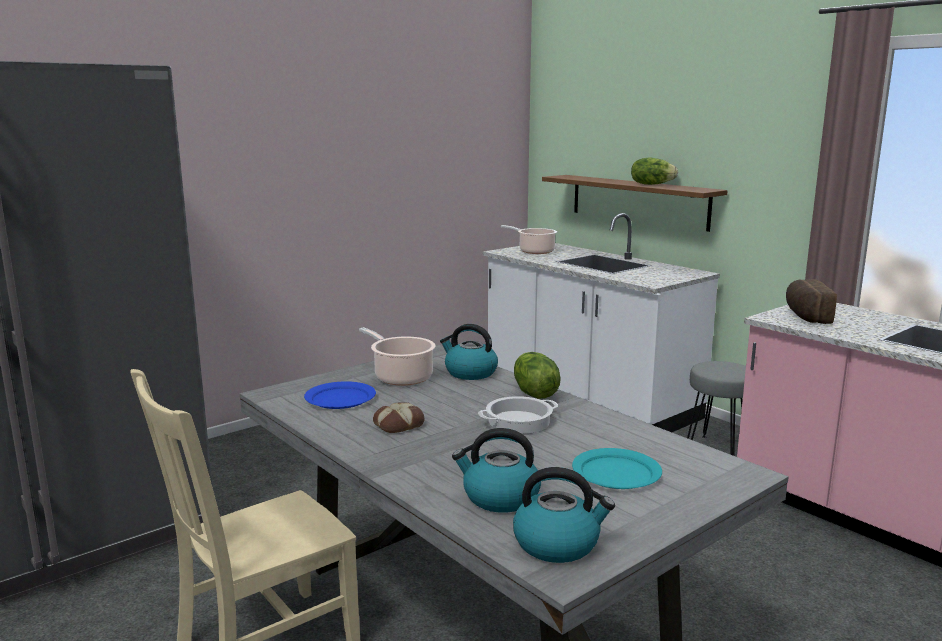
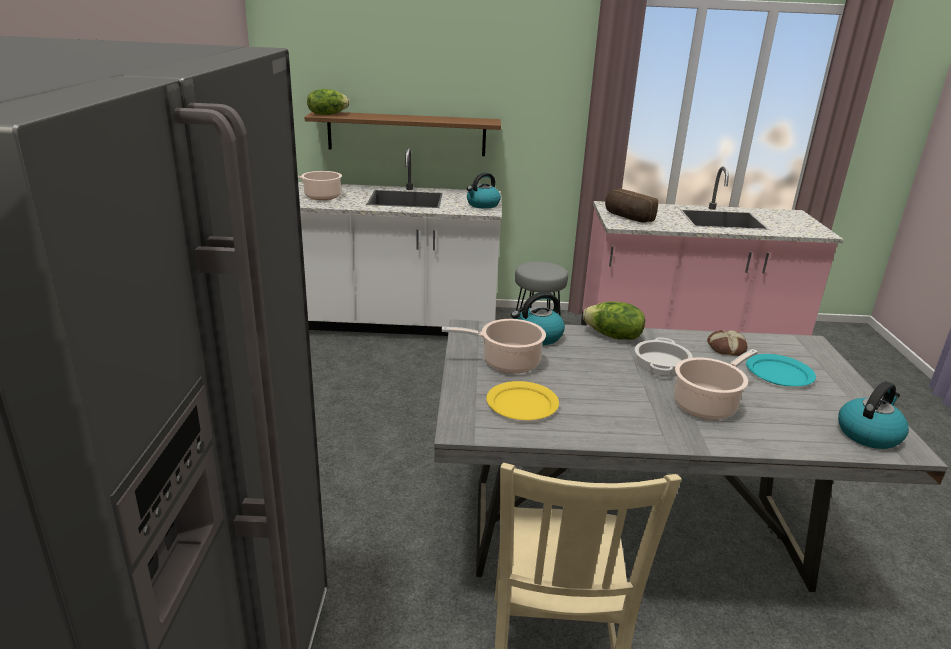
camera: 50 degrees left, 10 degrees up
blue plate [304,381,376,409] -> yellow plate [486,381,559,420]
bread [373,402,424,433] -> bread moved to [707,330,747,356]
kettle [452,428,541,513] -> kettle moved to [467,172,501,209]
lettuce [631,158,678,185] -> lettuce moved to [307,89,350,115]
none -> cooking pot [674,349,758,420]

